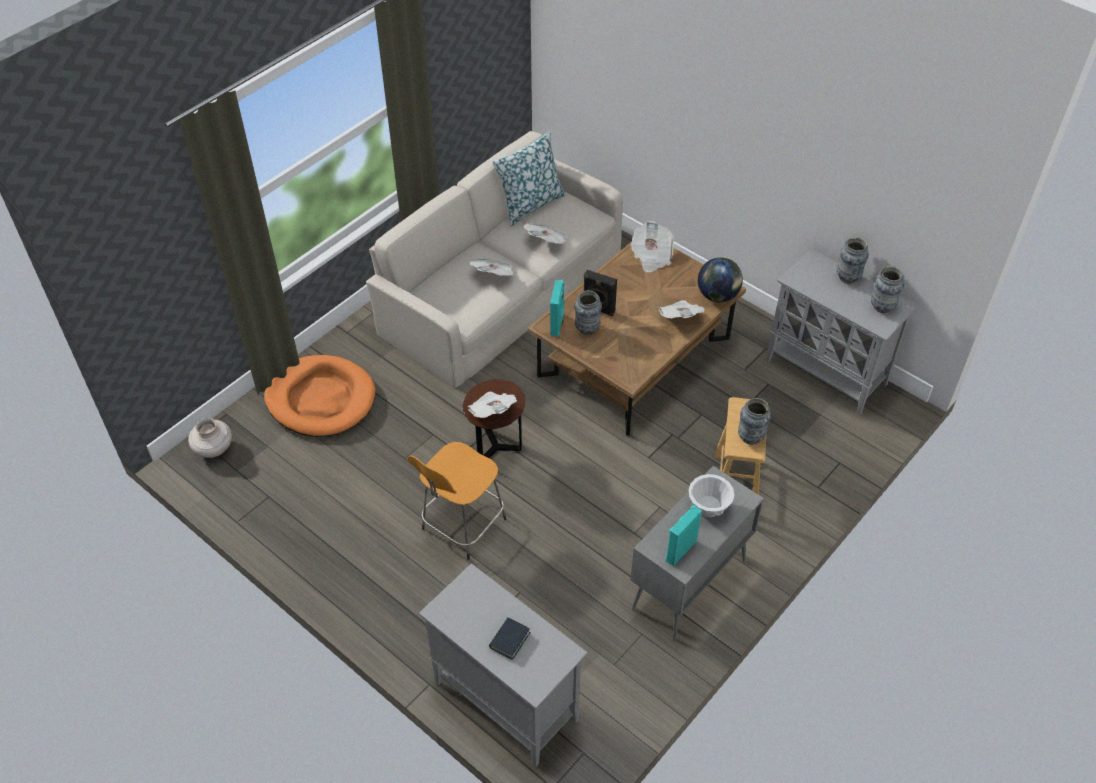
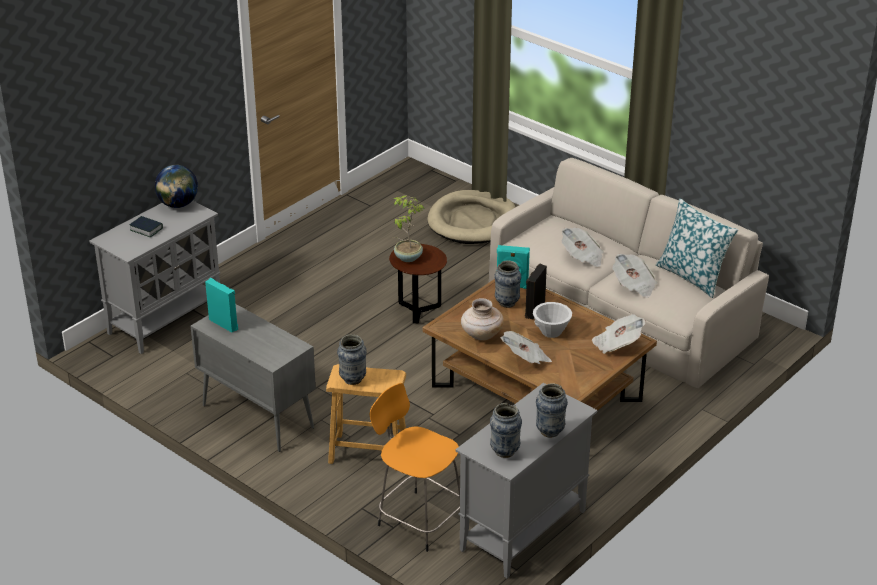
camera: 90 degrees right, 15 degrees down
beige vase [188,418,232,458] -> beige vase moved to [461,298,504,340]
orange dog bed [264,355,375,437] -> beige dog bed [427,190,515,244]
orange stool [407,442,506,560] -> orange stool moved to [370,383,460,552]
newspaper [468,392,517,418] -> potted plant [394,195,424,262]
white bowl [688,474,734,517] -> white bowl moved to [533,302,572,338]
globe [698,257,743,302] -> globe moved to [155,165,198,208]

